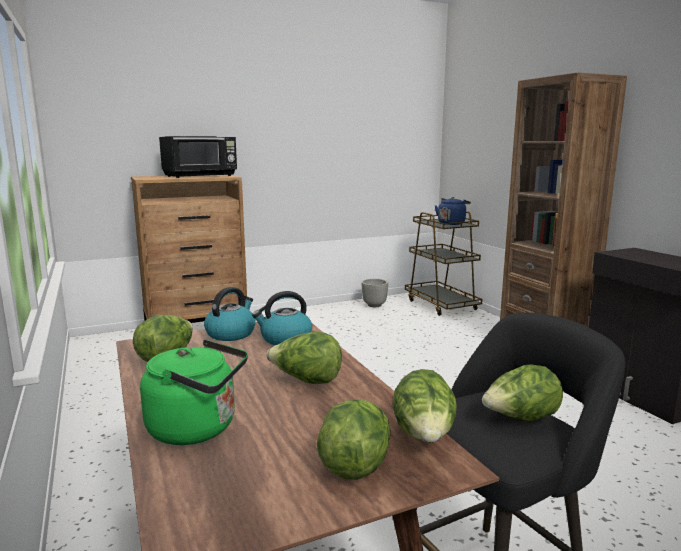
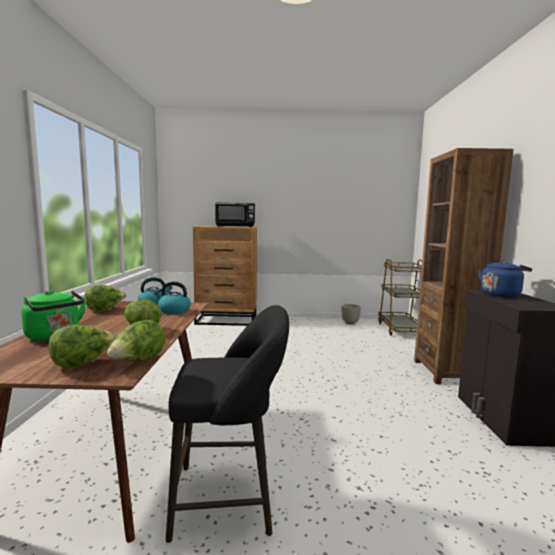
camera: 25 degrees right, 5 degrees down
blue kettle [435,197,471,225] -> blue kettle moved to [478,261,532,297]
lettuce [482,364,563,421] -> none

